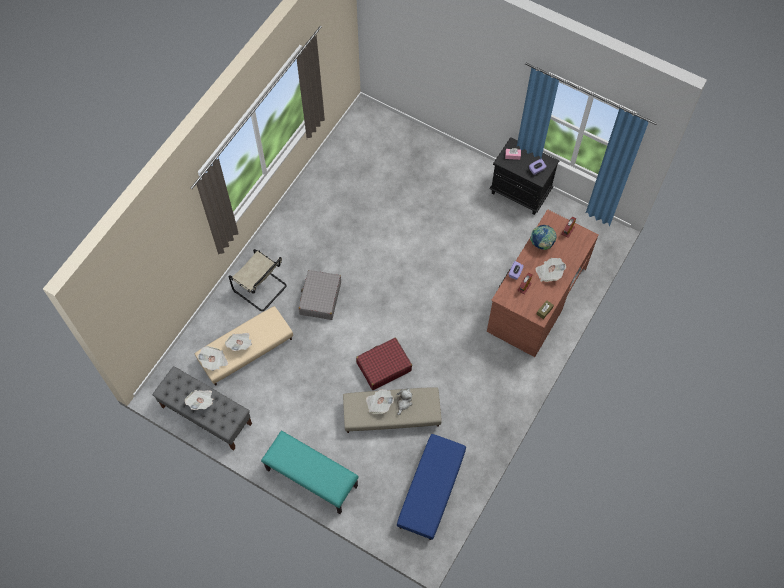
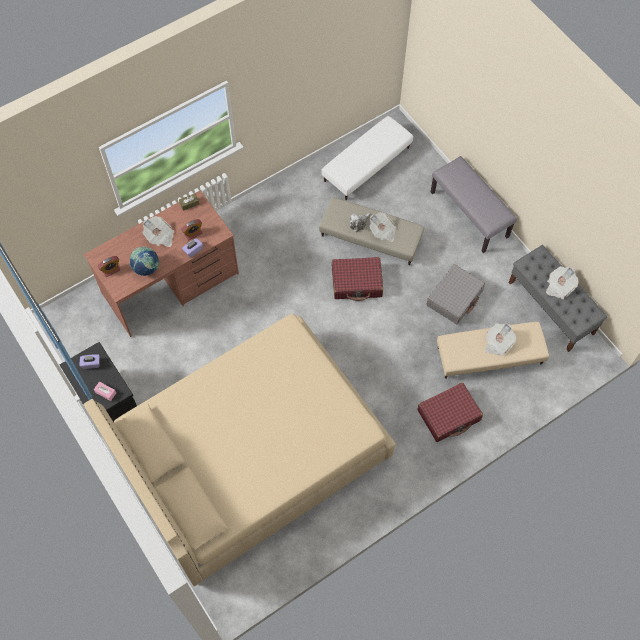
camera: 155 degrees left, 0 degrees up
newspaper [197,346,228,371] -> none
beige chair [228,249,287,311] -> red suitcase [418,382,483,442]
turquoise bench [261,431,359,514] -> grey bench [431,156,517,253]
grey suitcase [299,270,341,320] -> grey suitcase moved to [427,264,485,324]
blue ottoman [397,434,466,540] -> white ottoman [321,116,413,200]
none -> beige bed [83,314,395,586]

